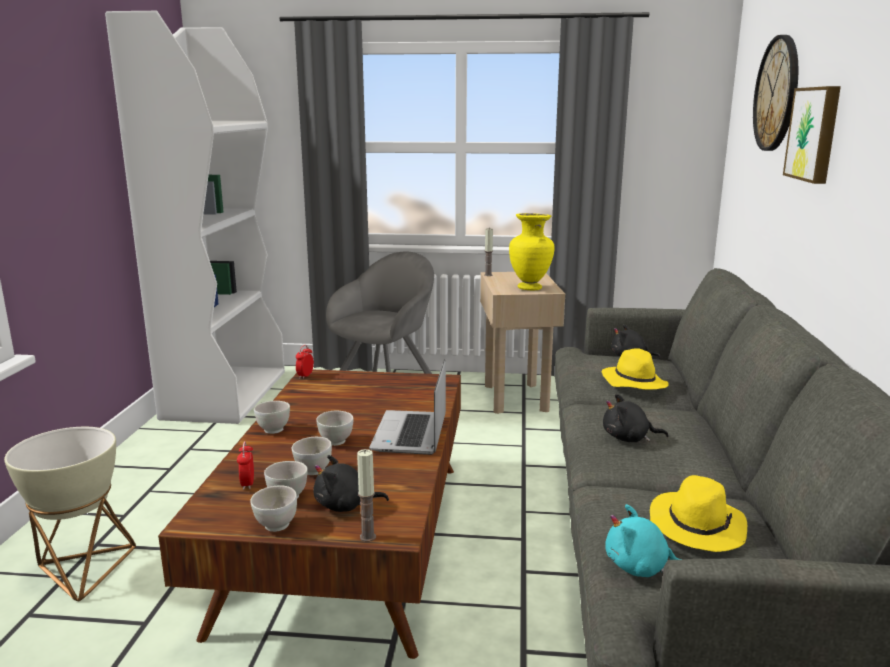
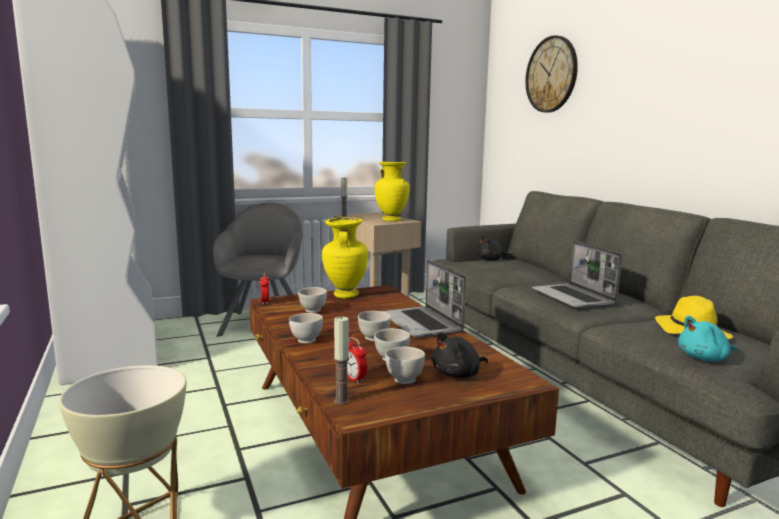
camera: 30 degrees left, 5 degrees down
white bowl [250,486,297,532] -> white bowl moved to [298,287,327,313]
candle [357,449,376,542] -> candle moved to [334,316,350,405]
yellow hat [602,348,669,390] -> none
black plush toy [603,394,669,442] -> laptop [532,241,622,308]
picture [783,86,841,184] -> none
none -> yellow vase [322,217,368,299]

